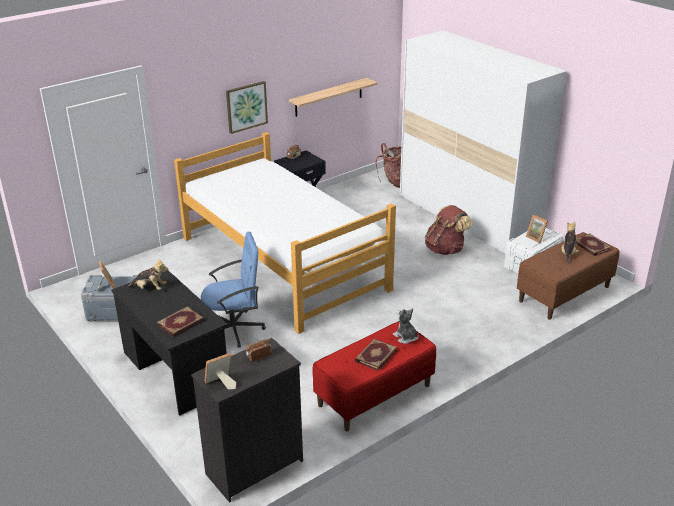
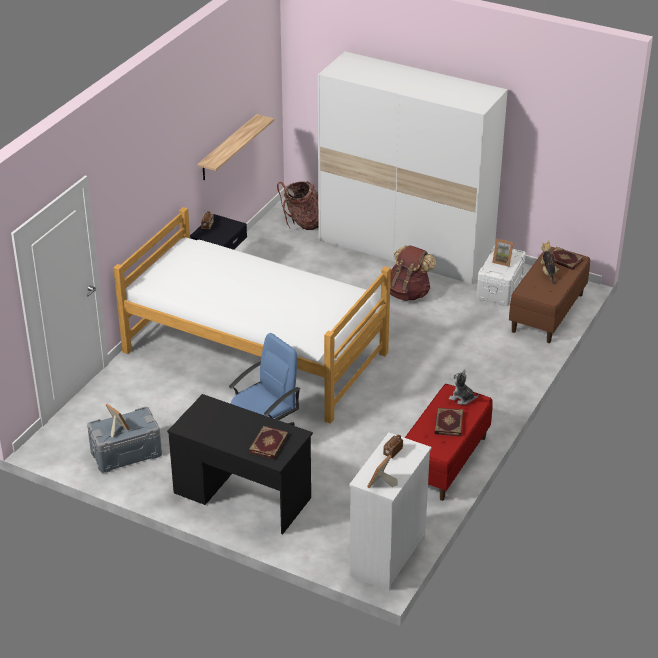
camera: 25 degrees left, 5 degrees up
plush toy [128,258,168,290] -> none
black dresser [191,338,303,503] -> white dresser [349,433,432,591]
picture [226,81,268,134] -> none

